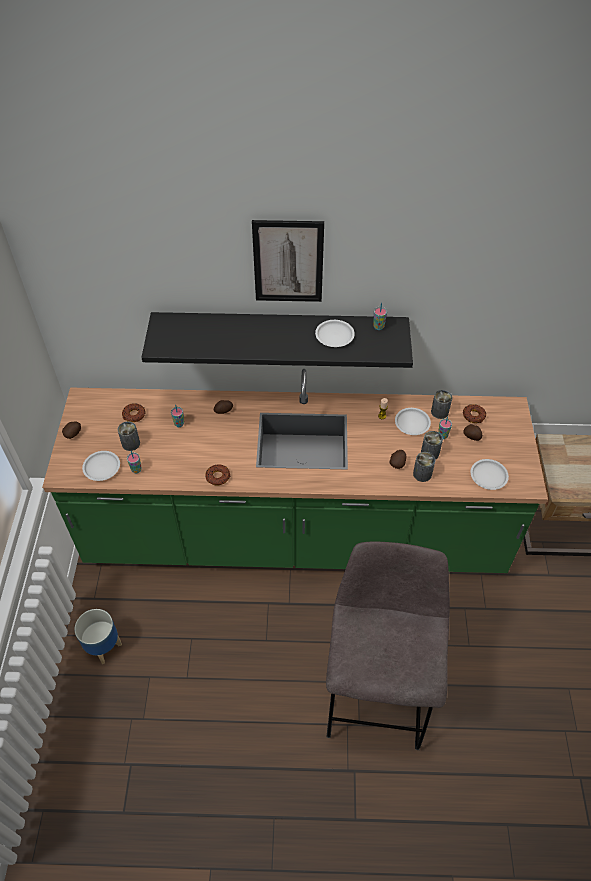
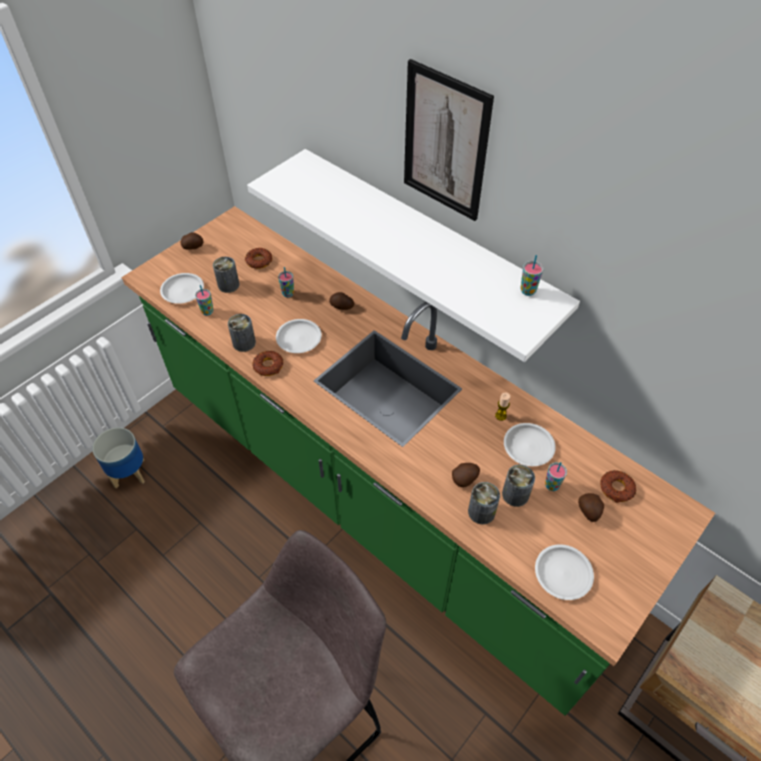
camera: 40 degrees right, 0 degrees up
black shelf [141,312,413,368] -> white shelf [247,149,580,362]
white plate [315,320,355,347] -> white plate moved to [276,319,322,353]
can [431,390,452,419] -> can moved to [228,314,256,352]

